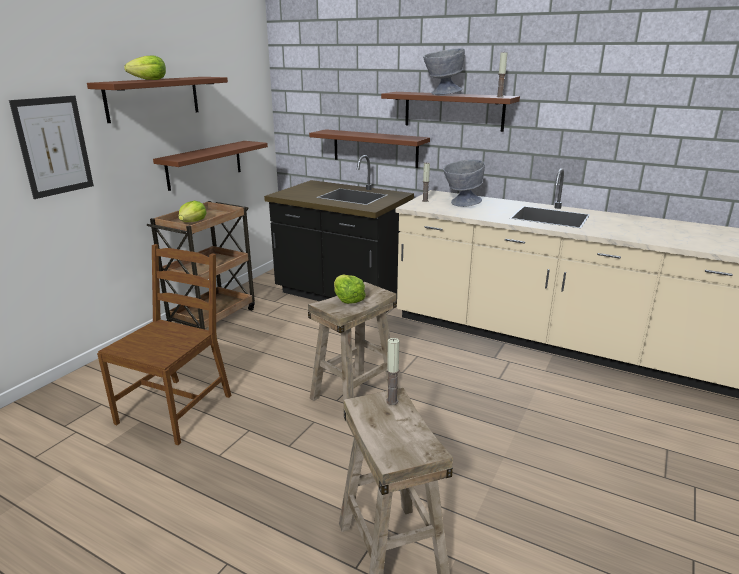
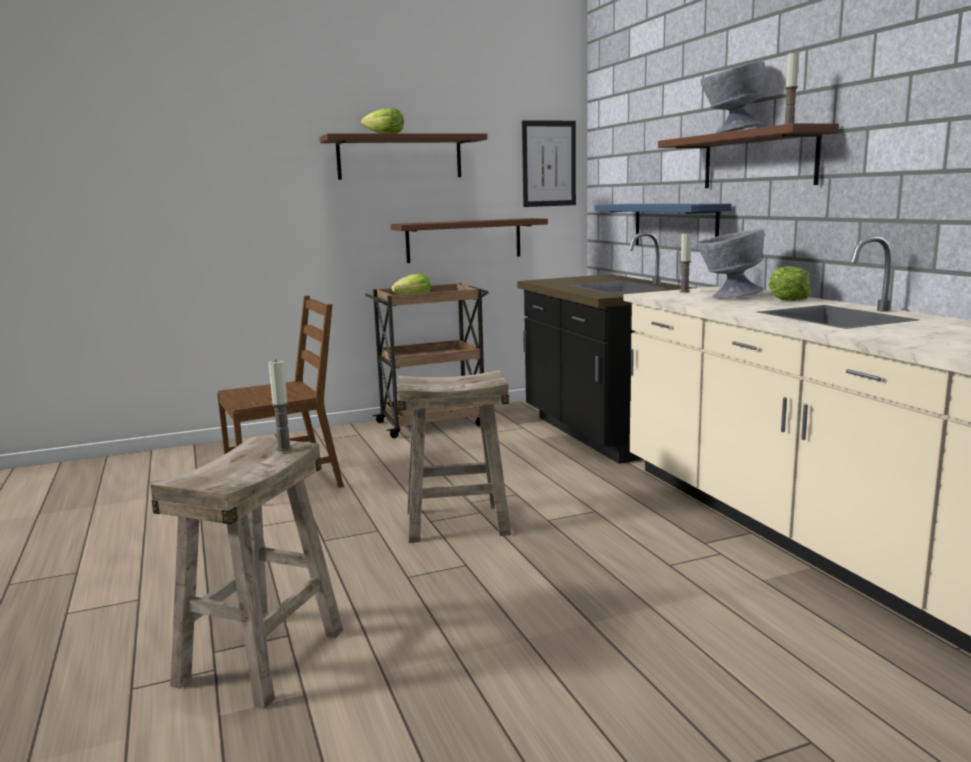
camera: 40 degrees right, 10 degrees down
picture [9,96,94,199] -> picture moved to [522,120,576,207]
brown shelf [309,129,430,168] -> blue shelf [595,204,732,245]
lettuce [334,275,366,304] -> lettuce moved to [769,266,811,301]

